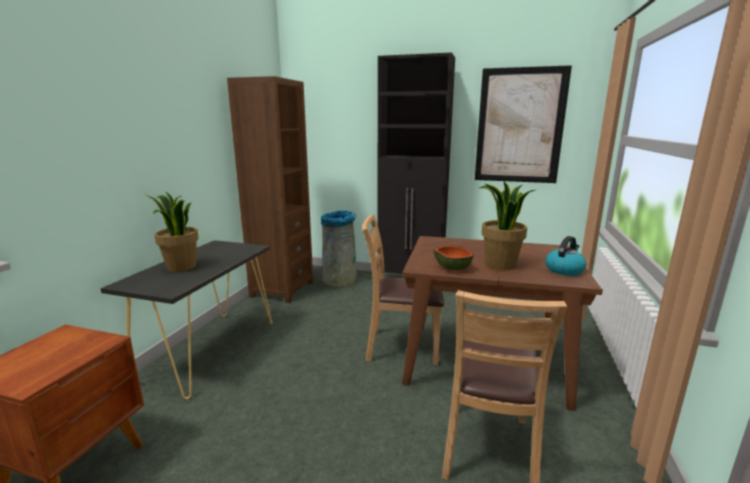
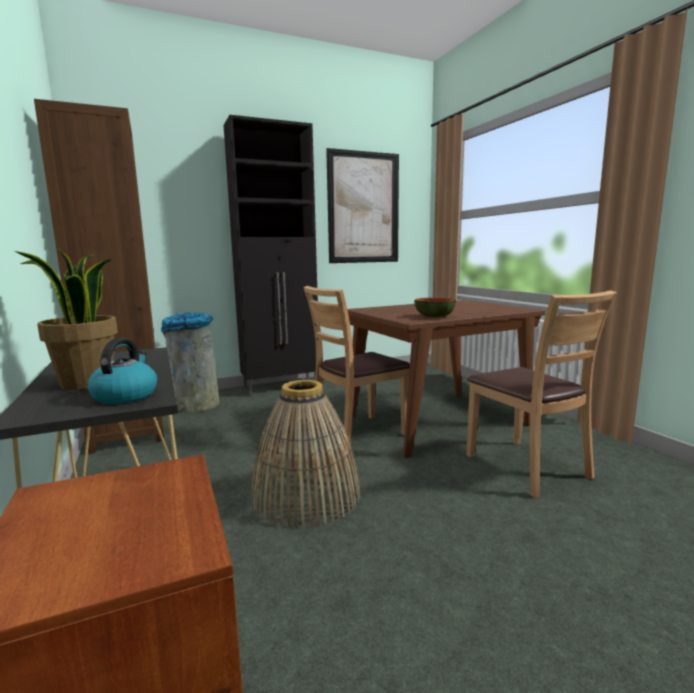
camera: 40 degrees left, 5 degrees down
potted plant [479,180,535,270] -> none
kettle [546,236,586,276] -> kettle moved to [88,338,157,404]
none -> basket [251,380,360,529]

